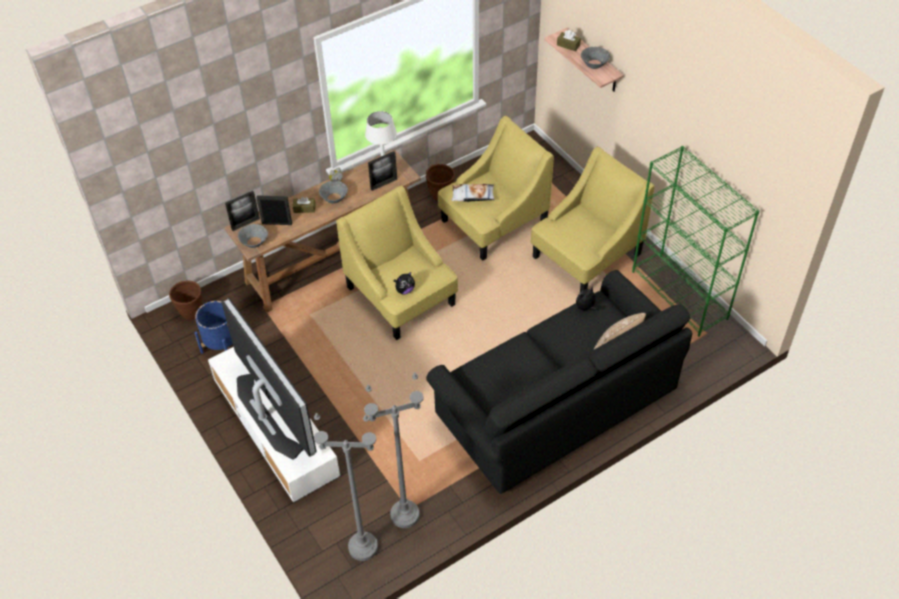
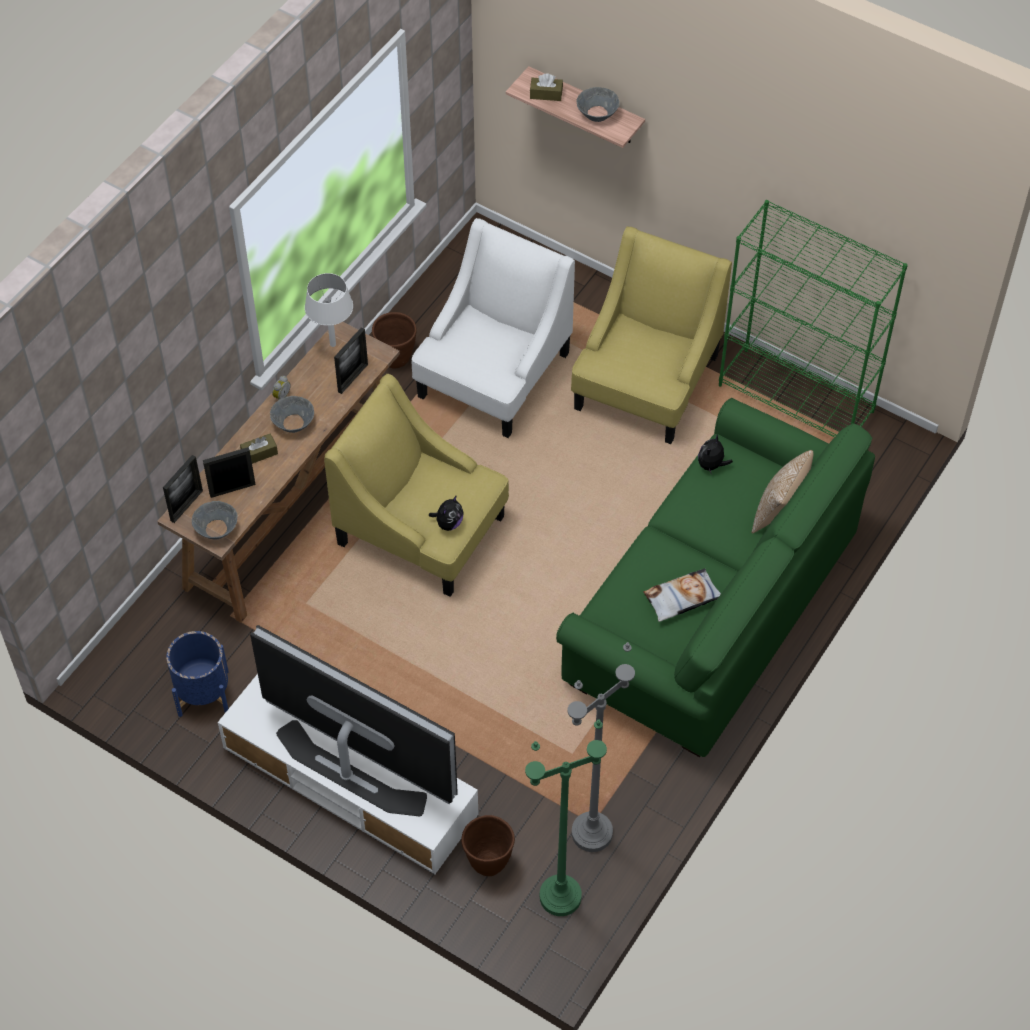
camera: 25 degrees left, 5 degrees up
brown planter [169,281,202,320] -> brown planter moved to [461,815,515,876]
grey floor lamp [314,413,378,561] -> green floor lamp [525,720,607,916]
black sofa [426,270,692,494] -> green sofa [556,398,875,757]
yellow armchair [438,116,554,260] -> white armchair [412,218,575,438]
pillow [451,184,495,202] -> pillow moved to [643,568,721,622]

